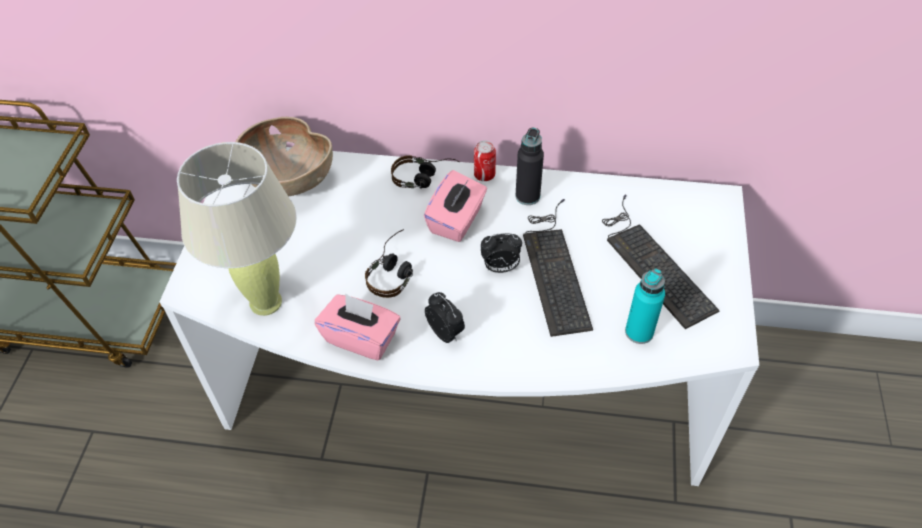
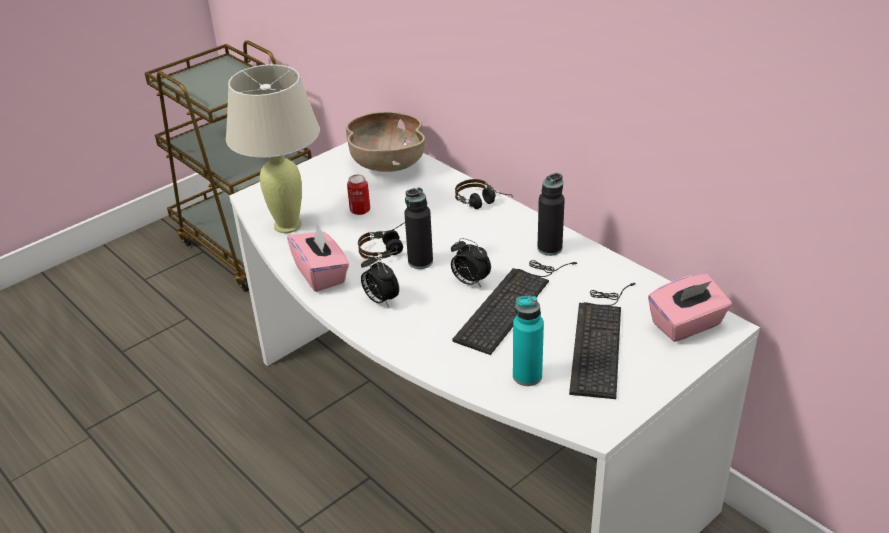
camera: 40 degrees right, 15 degrees down
pink tissue box [424,170,487,242] -> pink tissue box moved to [648,274,732,342]
alarm clock [425,292,465,343] -> alarm clock turned 135 degrees clockwise [361,255,399,307]
can [474,141,496,181] -> can moved to [347,174,370,215]
none -> black bottle [404,187,433,269]

